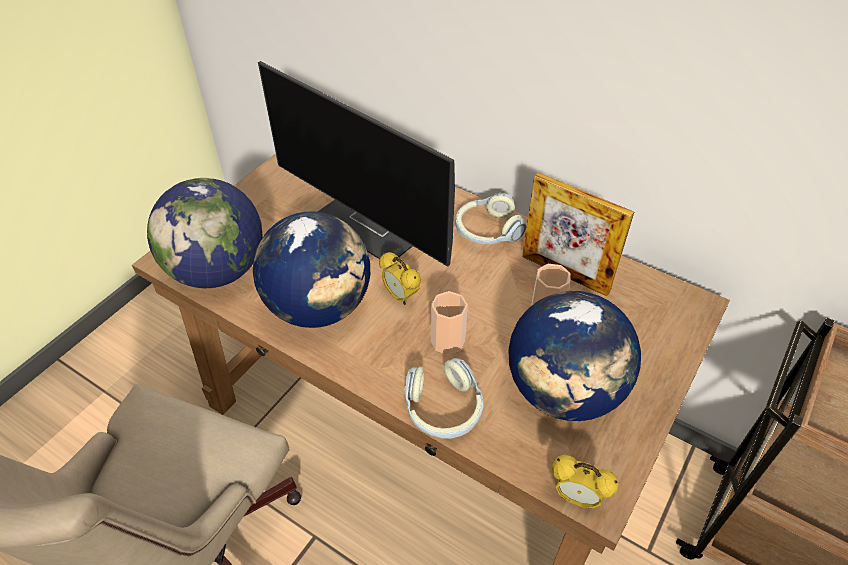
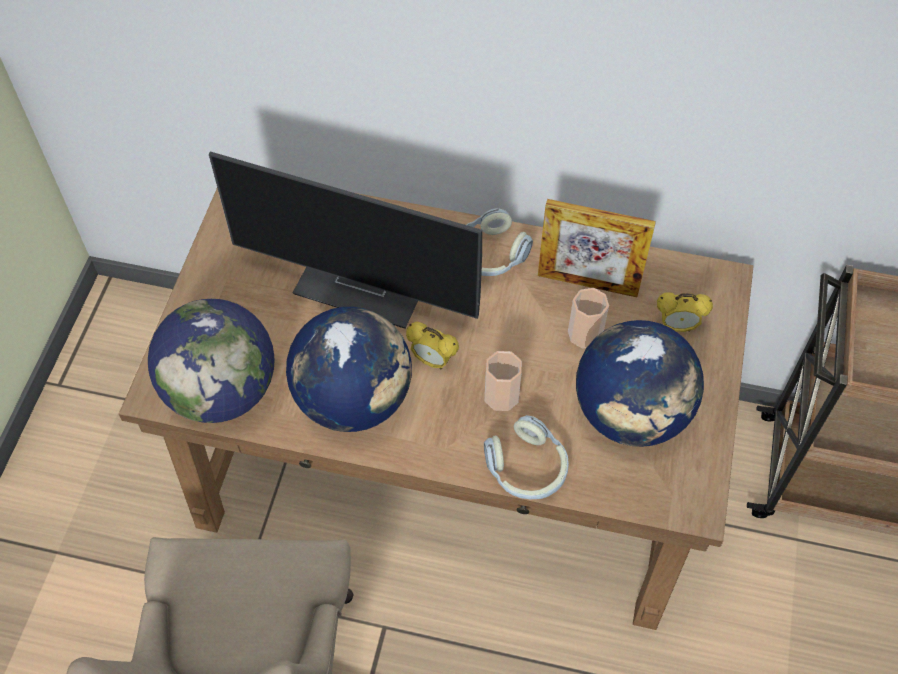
camera: 20 degrees left, 10 degrees up
alarm clock [552,455,619,508] -> alarm clock moved to [657,292,713,332]

